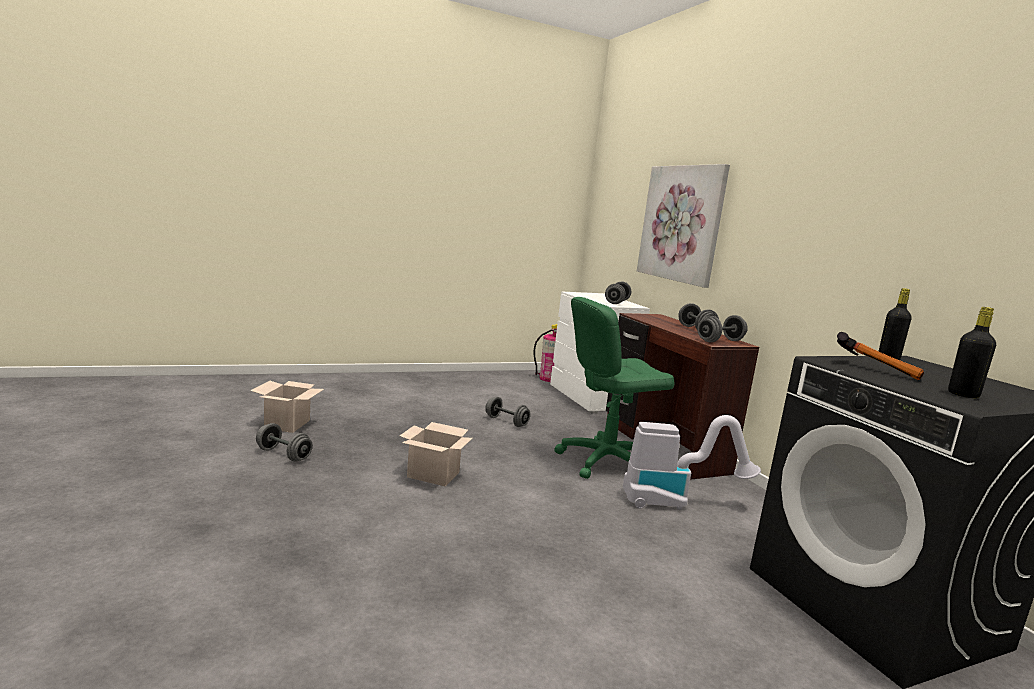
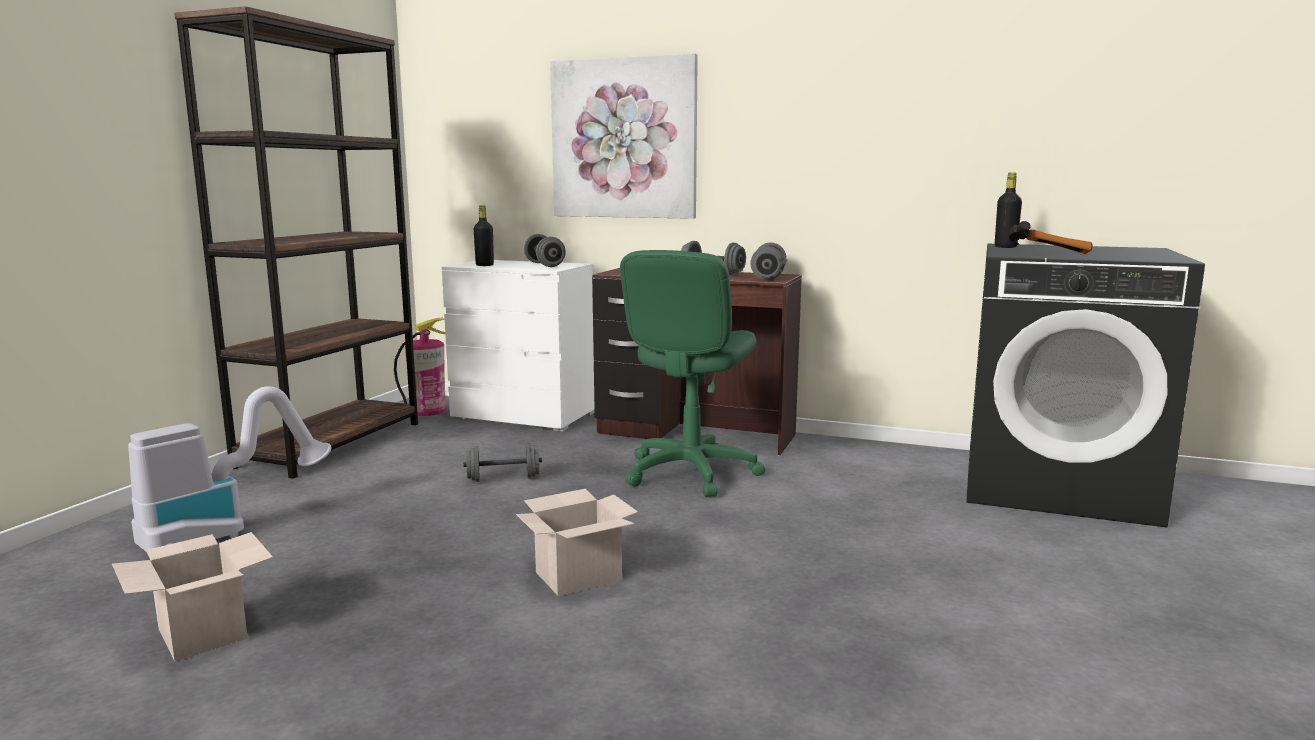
camera: 45 degrees left, 0 degrees up
grey dumbbell [256,423,313,462] -> none
vacuum cleaner [623,415,761,510] -> vacuum cleaner moved to [128,386,332,552]
black bottle [948,307,996,398] -> black bottle moved to [474,205,494,266]
none -> brown bookcase [174,6,418,479]

